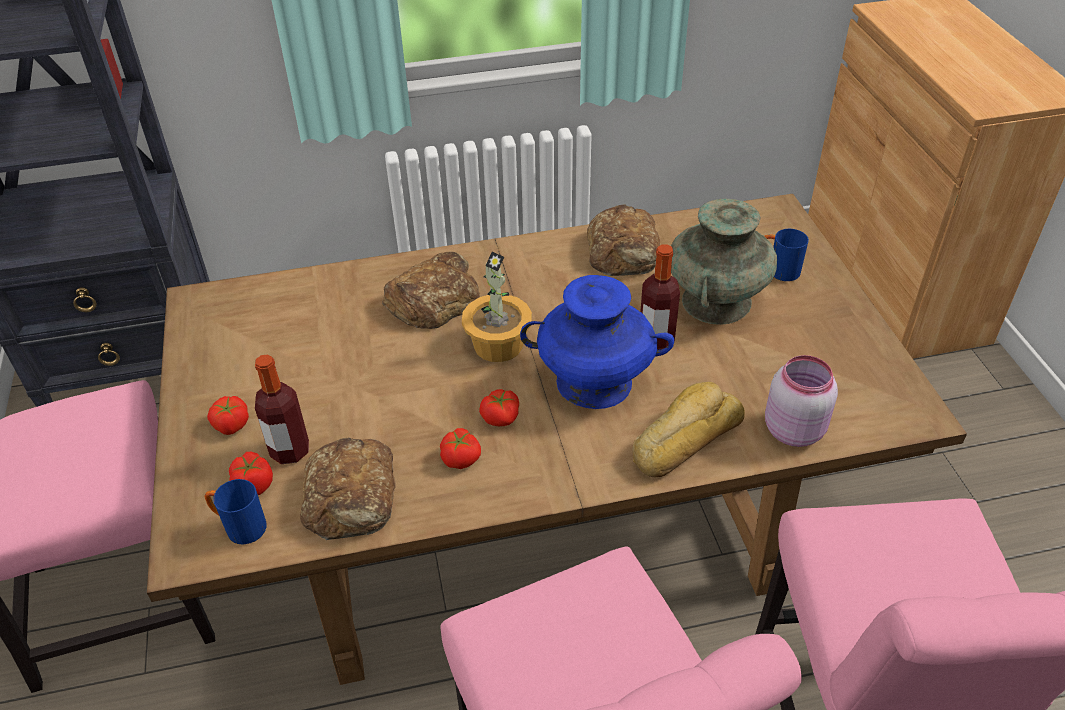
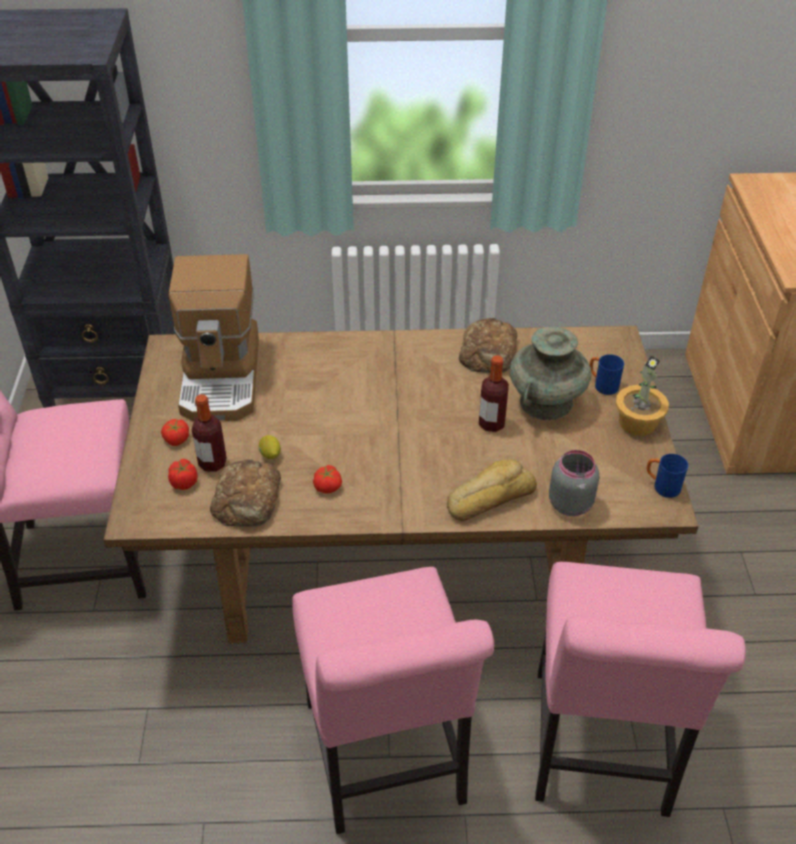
camera: 10 degrees right, 0 degrees up
blue mug [205,479,267,545] -> blue mug moved to [647,454,688,498]
bread [382,252,480,329] -> none
potted plant [462,252,532,362] -> potted plant moved to [616,356,669,436]
tomato [479,389,519,426] -> none
blue vase [520,275,674,409] -> none
pink jar [765,355,838,447] -> grey jar [549,450,599,516]
none -> coffee machine [168,254,259,422]
none -> lemon [259,435,281,459]

